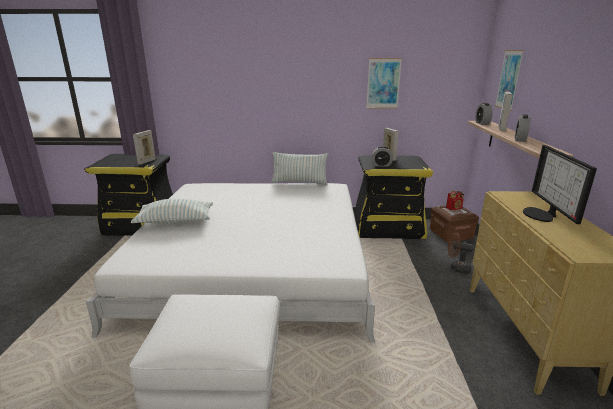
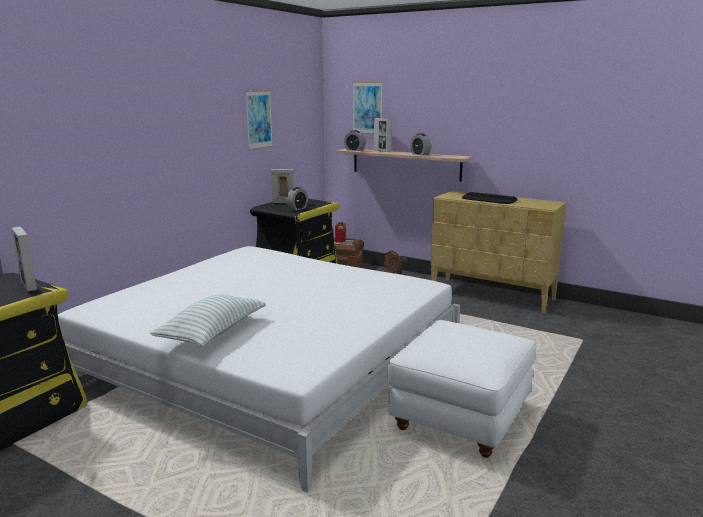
camera: 60 degrees left, 5 degrees down
pillow [271,152,328,185] -> none
monitor [523,145,597,224] -> keyboard [462,192,517,204]

